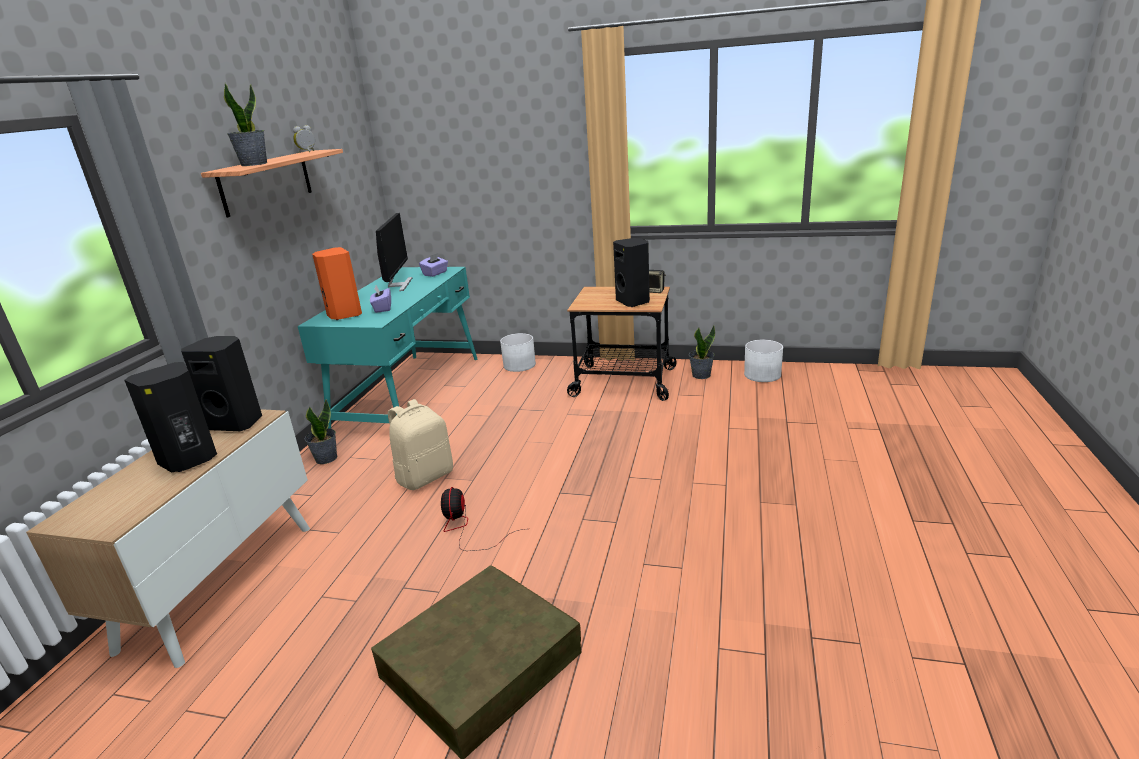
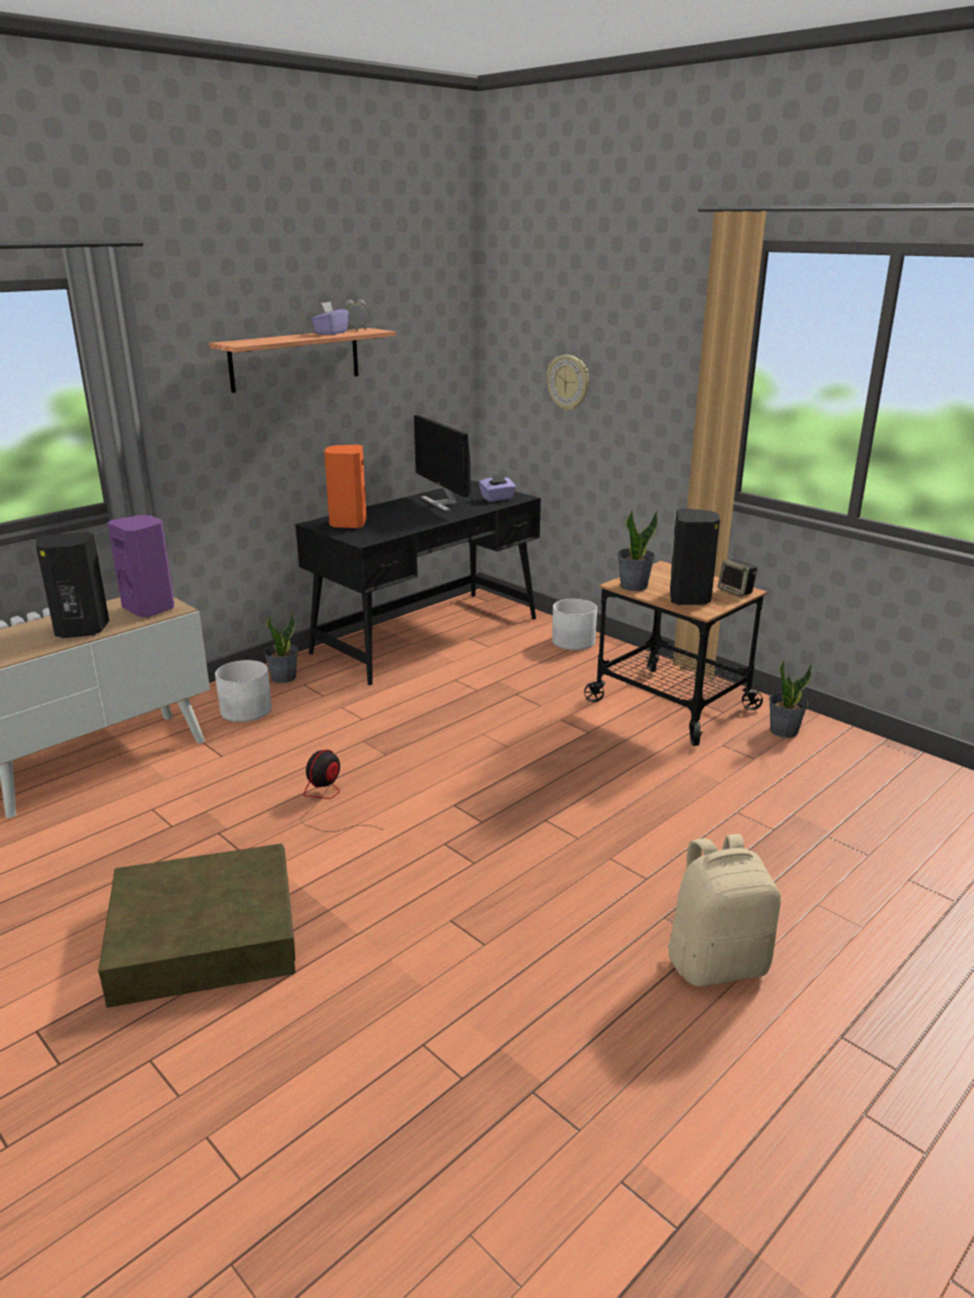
camera: 30 degrees right, 0 degrees up
black speaker [181,336,262,431] -> purple speaker [107,515,174,617]
potted plant [224,83,267,166] -> potted plant moved to [617,510,658,591]
turquoise desk [298,267,478,428] -> black desk [295,480,541,685]
purple tissue box [370,285,391,313] -> purple tissue box moved to [311,302,349,335]
monitor [376,213,412,291] -> monitor turned 120 degrees clockwise [414,415,471,512]
beige backpack [388,399,453,490] -> beige backpack moved to [668,834,781,987]
white planter [744,340,783,382] -> white planter moved to [215,660,272,722]
none -> wall clock [547,355,589,411]

